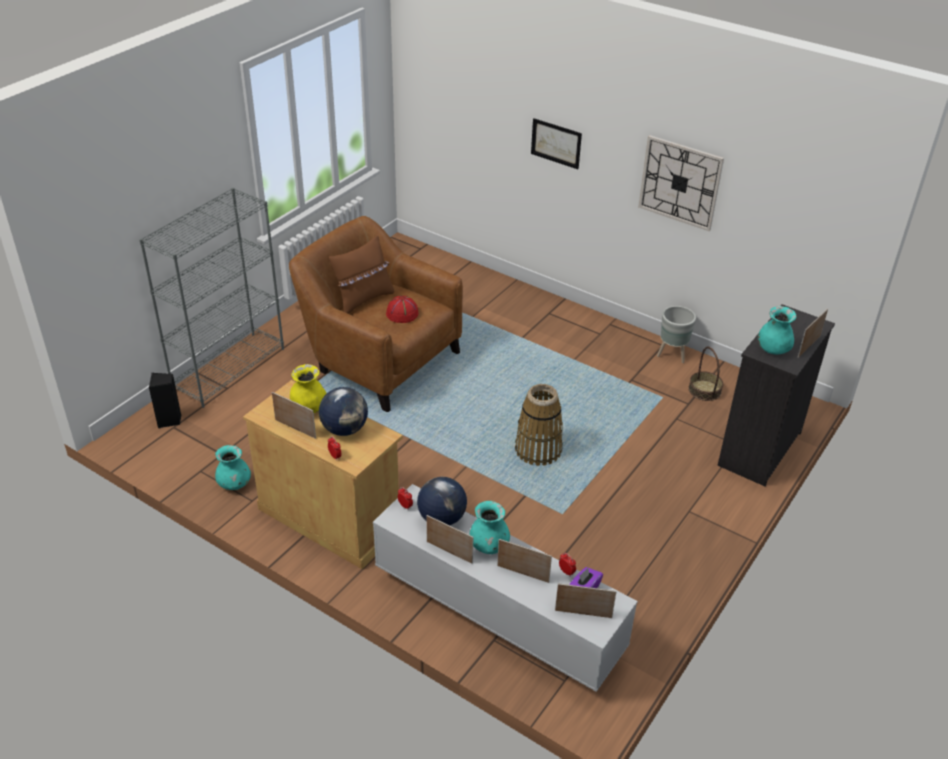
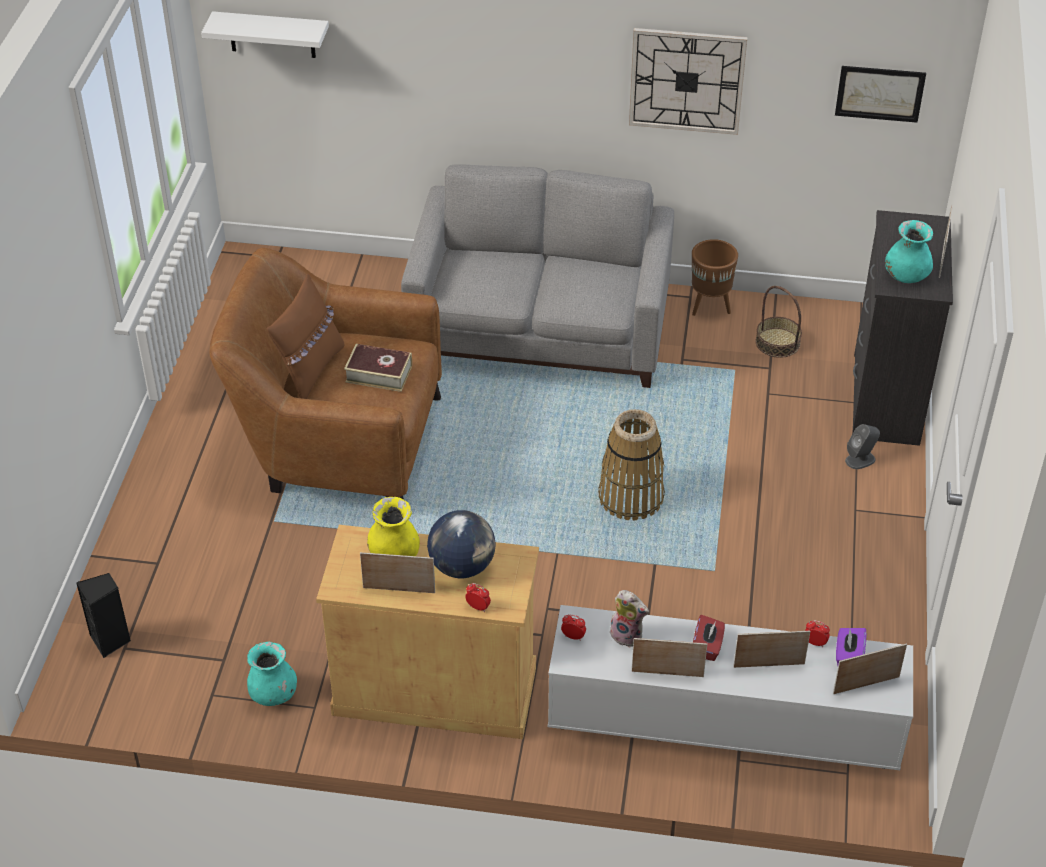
camera: 25 degrees left, 5 degrees up
grey bookcase [139,188,284,408] -> none
red hat [386,296,419,323] -> book [344,344,412,392]
globe [417,477,467,525] -> plush toy [610,590,649,648]
turquoise vase [469,501,510,554] -> red tissue box [693,615,725,661]
picture [531,118,582,169] -> picture moved to [835,66,926,123]
grey planter [657,306,696,363] -> brown planter [692,239,738,316]
none -> white shelf [201,11,329,58]
none -> grey sofa [401,164,674,388]
none -> grey speaker [845,424,880,469]

